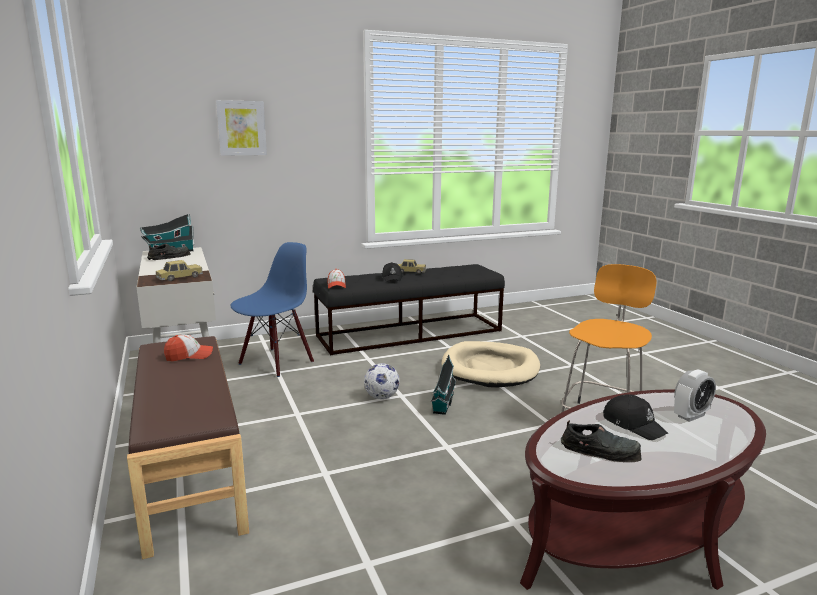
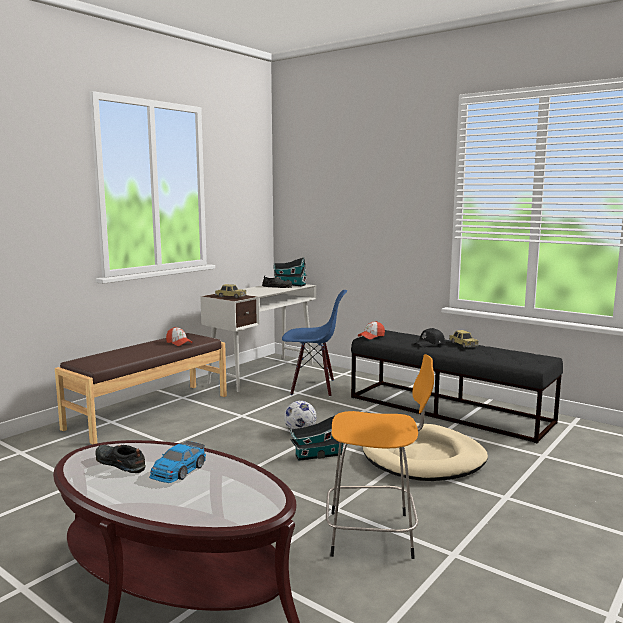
camera: 60 degrees right, 5 degrees down
picture [216,100,267,156] -> none
black shoe [561,420,642,462] -> black shoe turned 135 degrees clockwise [95,445,146,473]
black cap [603,394,668,440] -> toy car [149,441,206,483]
alarm clock [674,369,716,422] -> none

